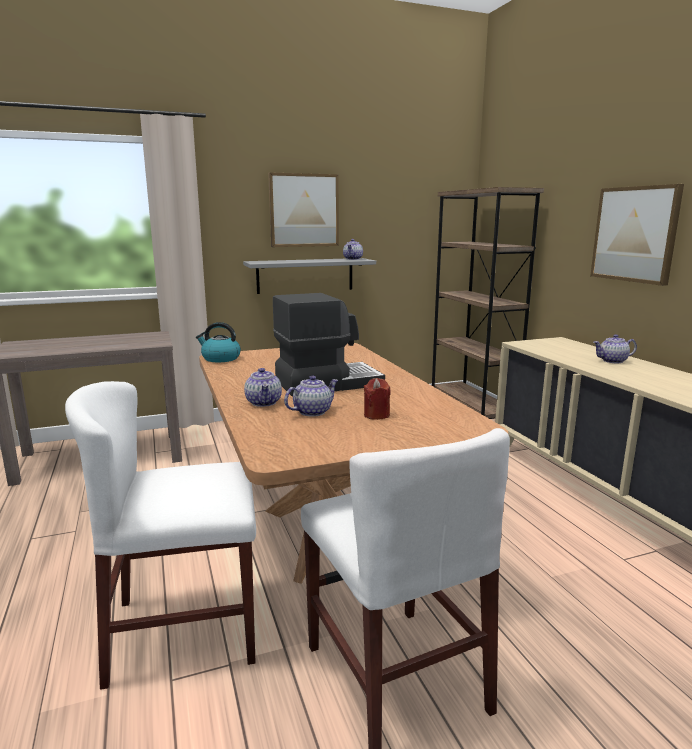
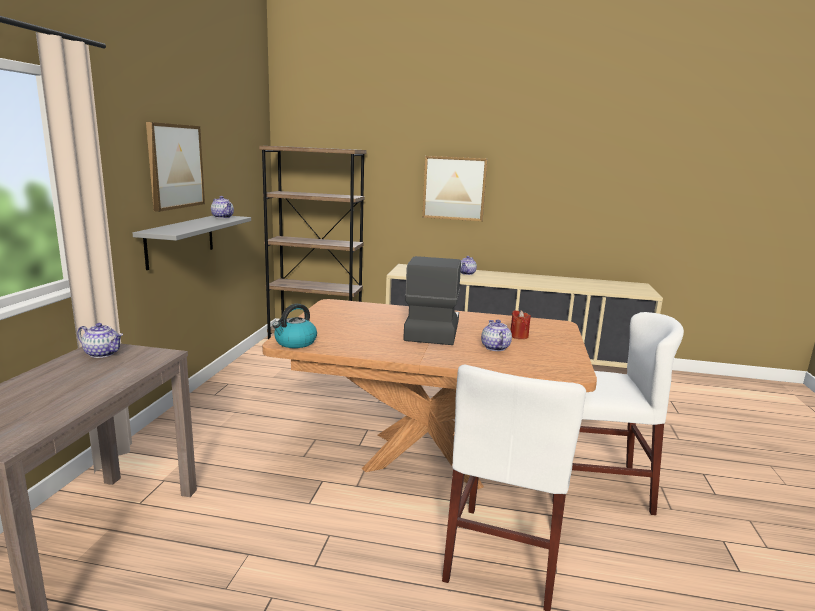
camera: 60 degrees left, 0 degrees up
teapot [244,368,282,407] -> teapot moved to [77,323,123,358]

